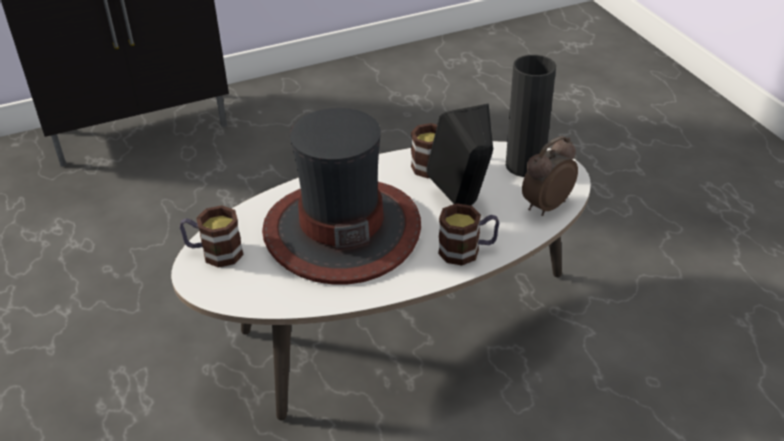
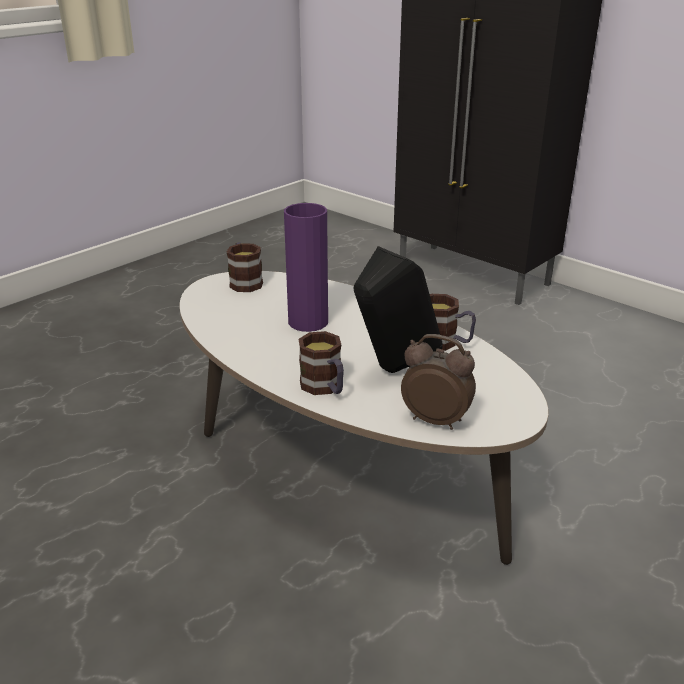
camera: 65 degrees right, 10 degrees down
hat [262,108,421,284] -> purple vase [284,203,328,332]
black vase [506,55,556,177] -> none

